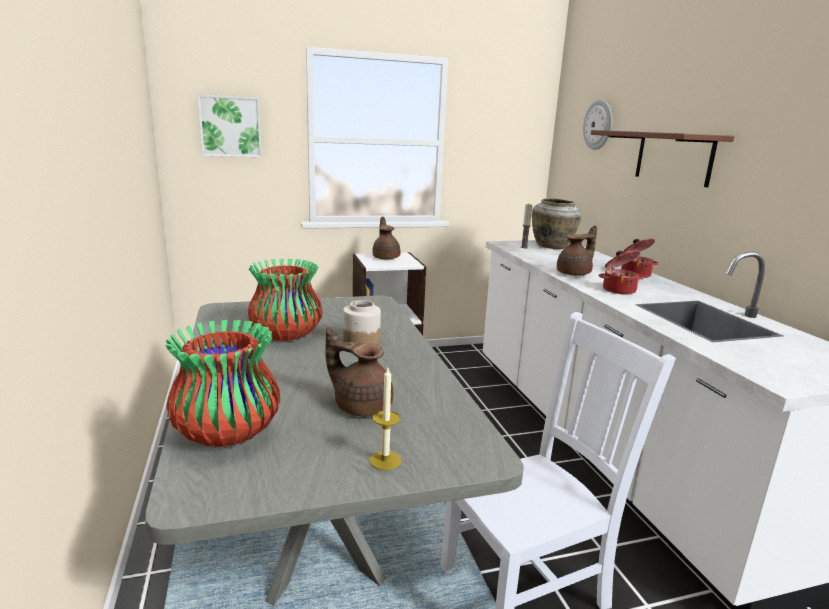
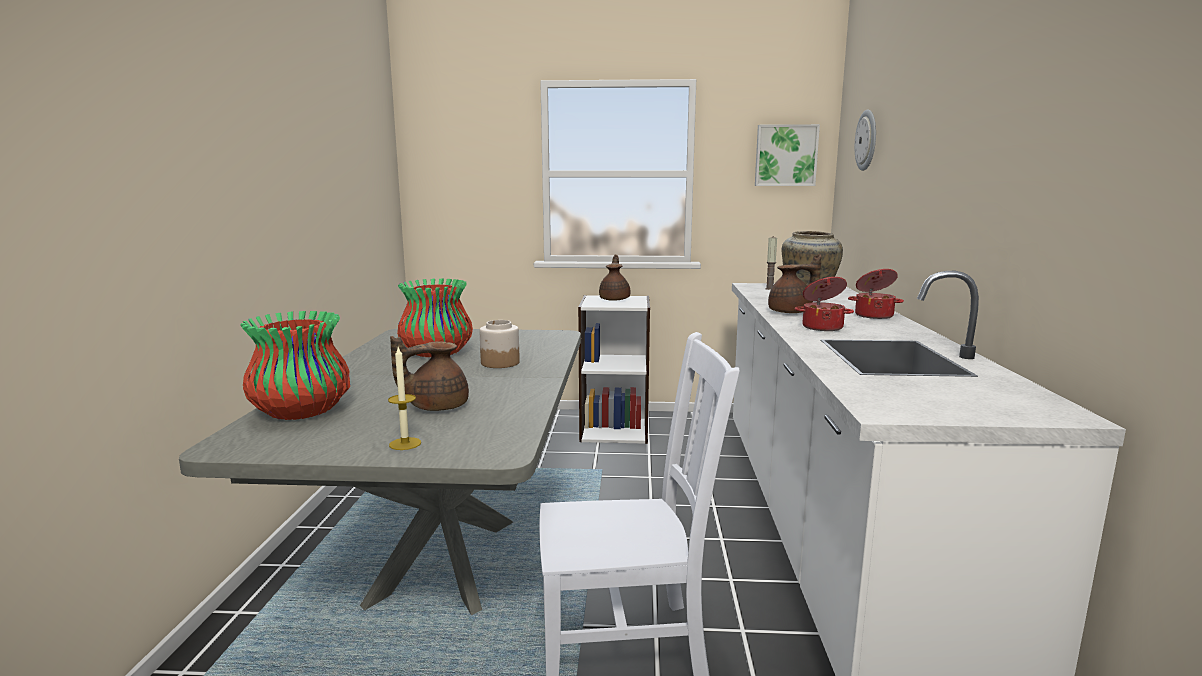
camera: 20 degrees right, 5 degrees down
picture [197,94,262,157] -> picture moved to [755,124,820,186]
brown teapot [325,326,393,416] -> brown teapot turned 75 degrees counterclockwise [390,336,469,411]
brown shelf [591,130,734,187] -> none

